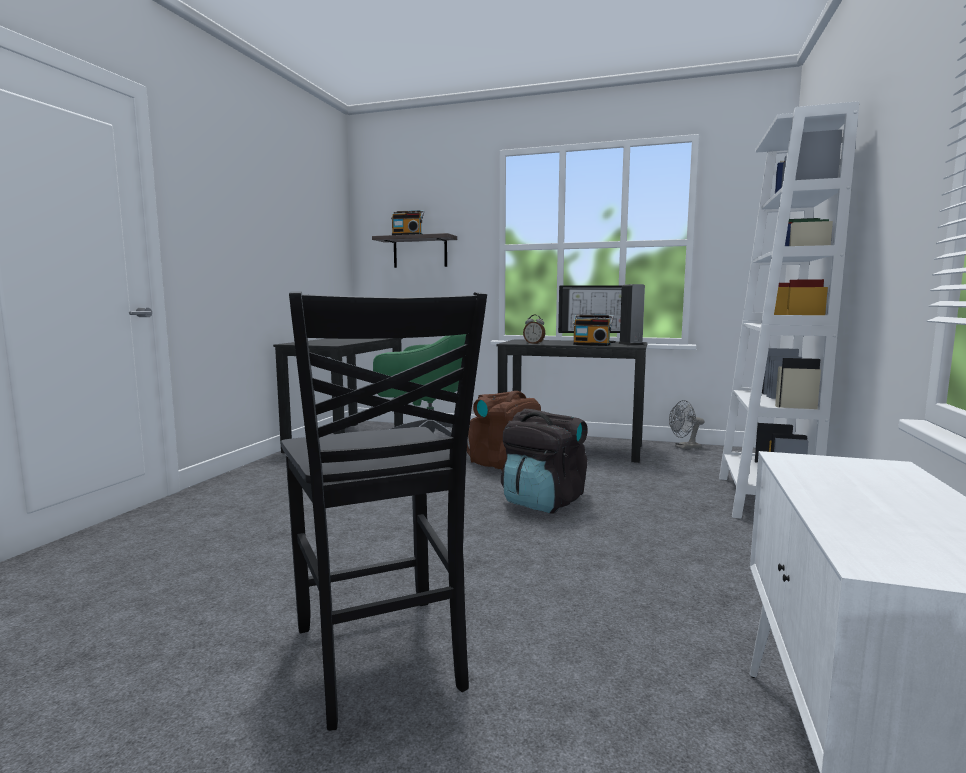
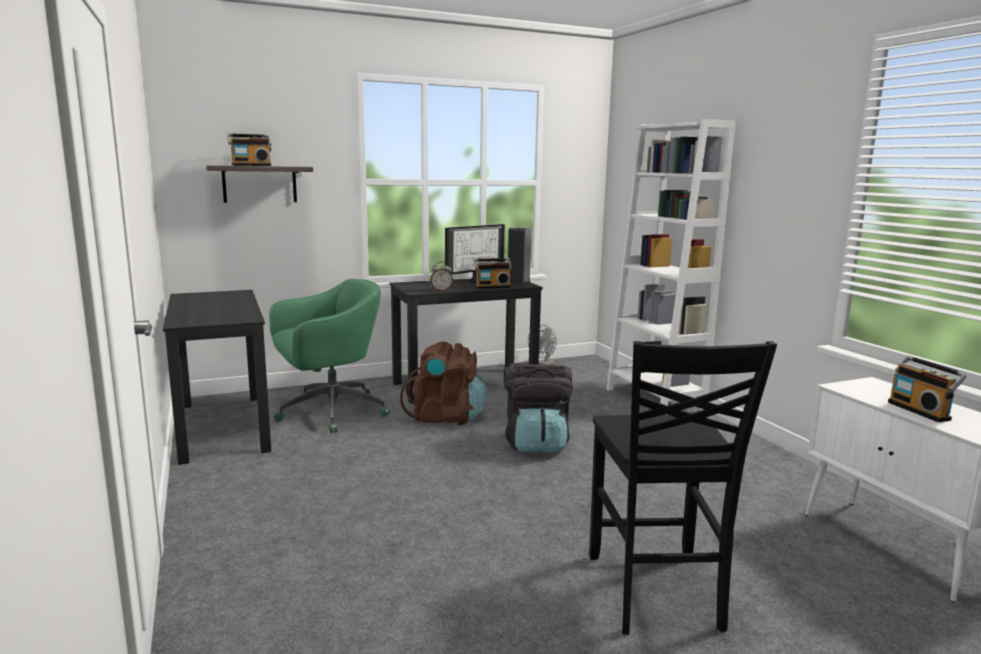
camera: 40 degrees left, 5 degrees up
black chair [281,291,487,731] -> black chair turned 60 degrees clockwise [589,341,777,635]
none -> radio [888,356,967,422]

